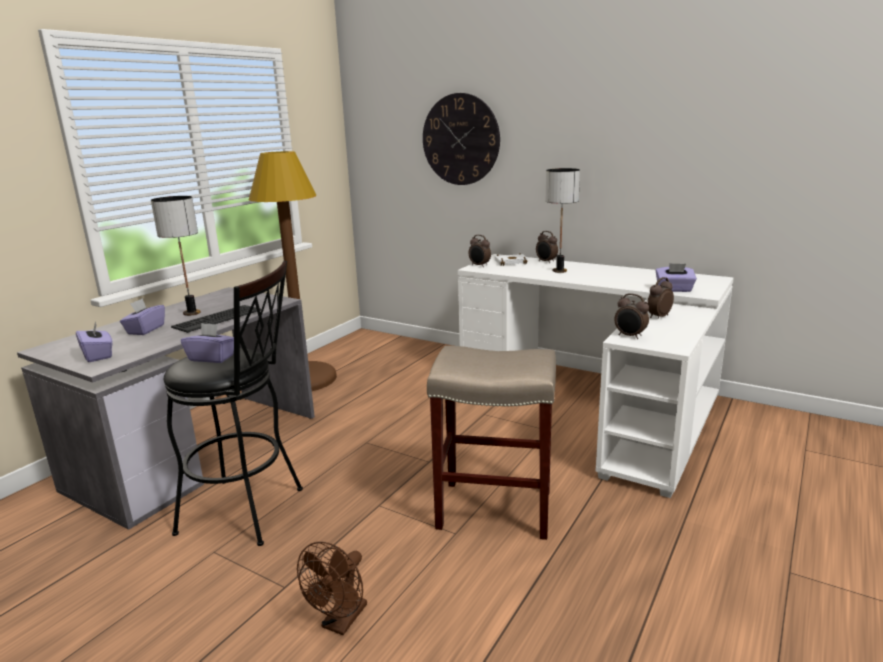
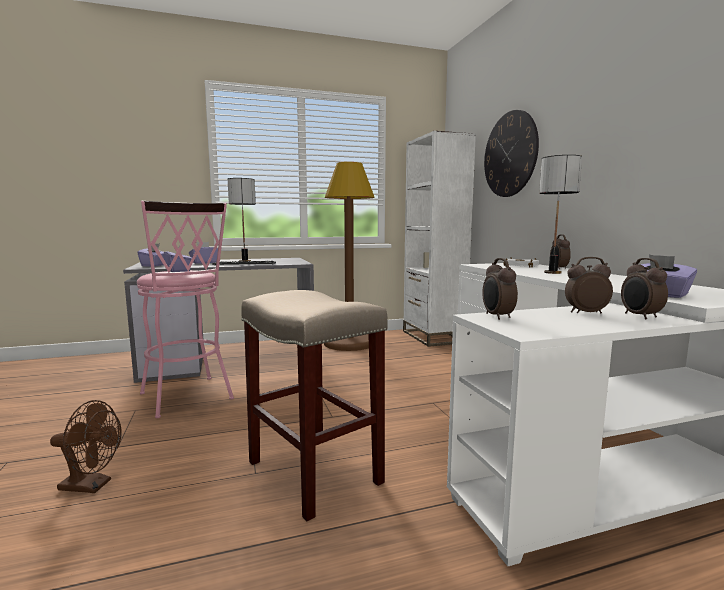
camera: 40 degrees right, 10 degrees down
black stool [164,261,303,546] -> pink stool [137,201,234,418]
brown fan [297,542,367,635] -> brown fan turned 150 degrees counterclockwise [50,400,122,493]
alarm clock [469,235,491,267] -> alarm clock moved to [621,258,668,319]
none -> white bookcase [403,131,476,347]

